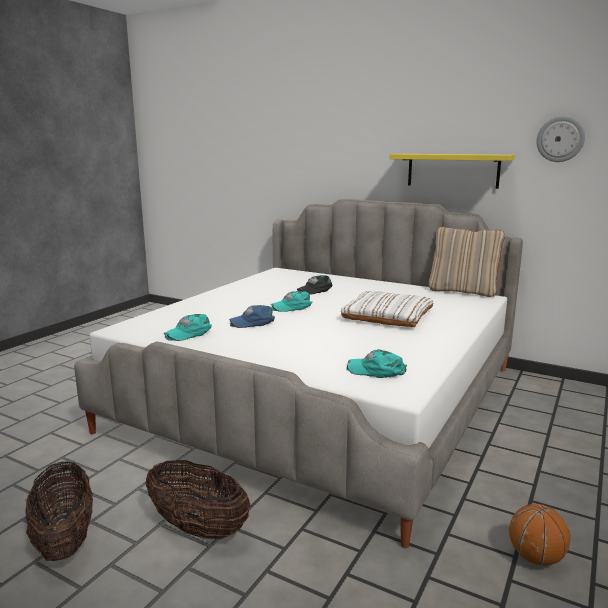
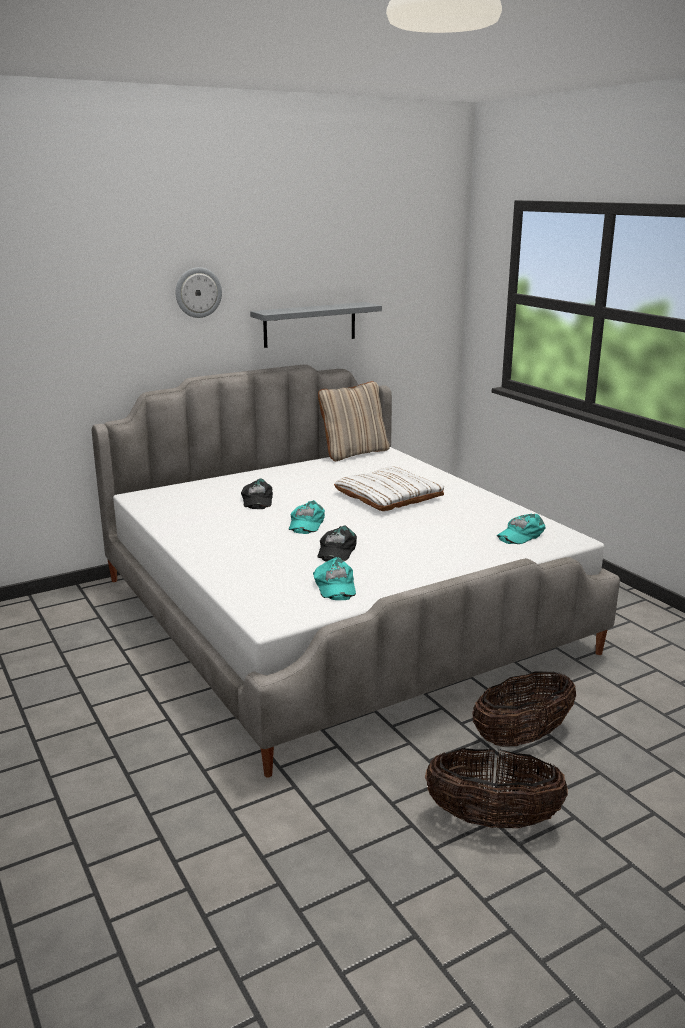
camera: 60 degrees left, 5 degrees up
blue cap [229,305,275,328] -> black cap [317,525,357,562]
yellow shelf [389,154,515,189] -> grey shelf [250,302,382,348]
basketball [509,504,571,565] -> none
wall clock [537,116,585,162] -> wall clock moved to [175,267,222,318]

